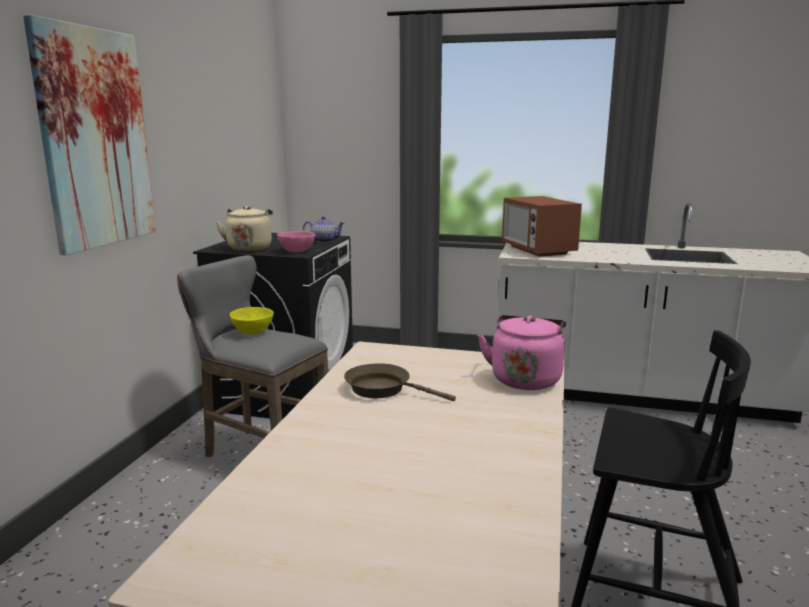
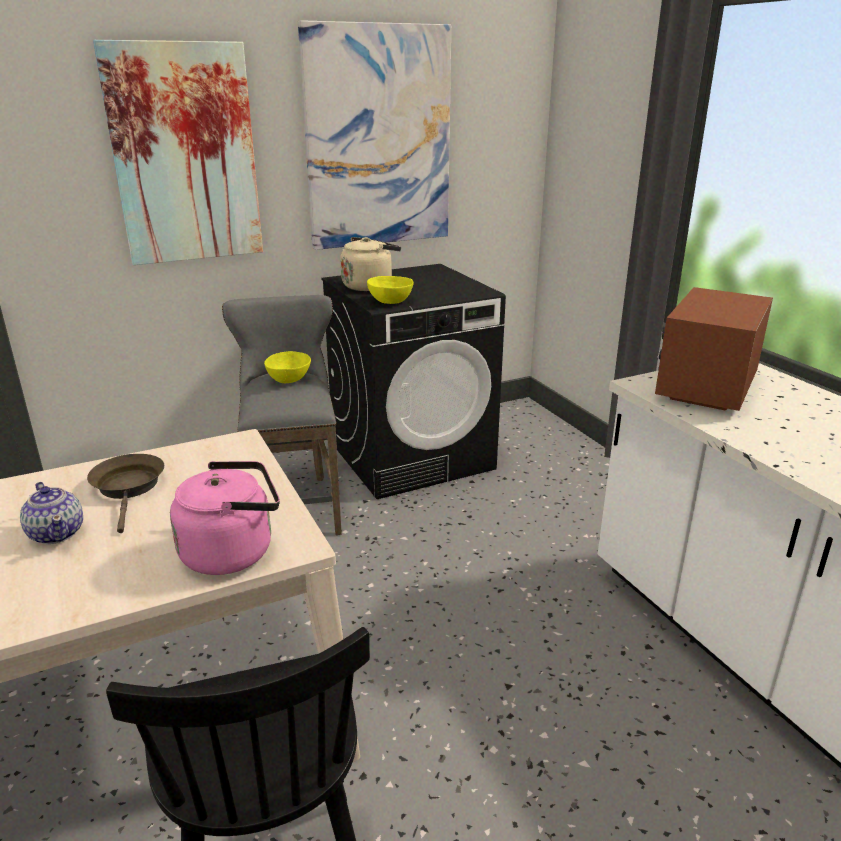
camera: 50 degrees right, 10 degrees up
pink bowl [277,231,315,252] -> yellow bowl [367,276,414,304]
teapot [303,216,345,243] -> teapot moved to [20,482,83,544]
none -> picture [298,20,451,250]

